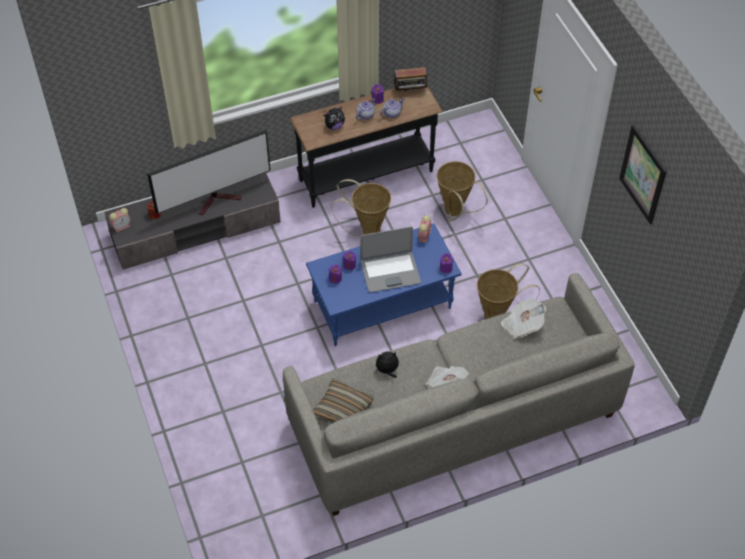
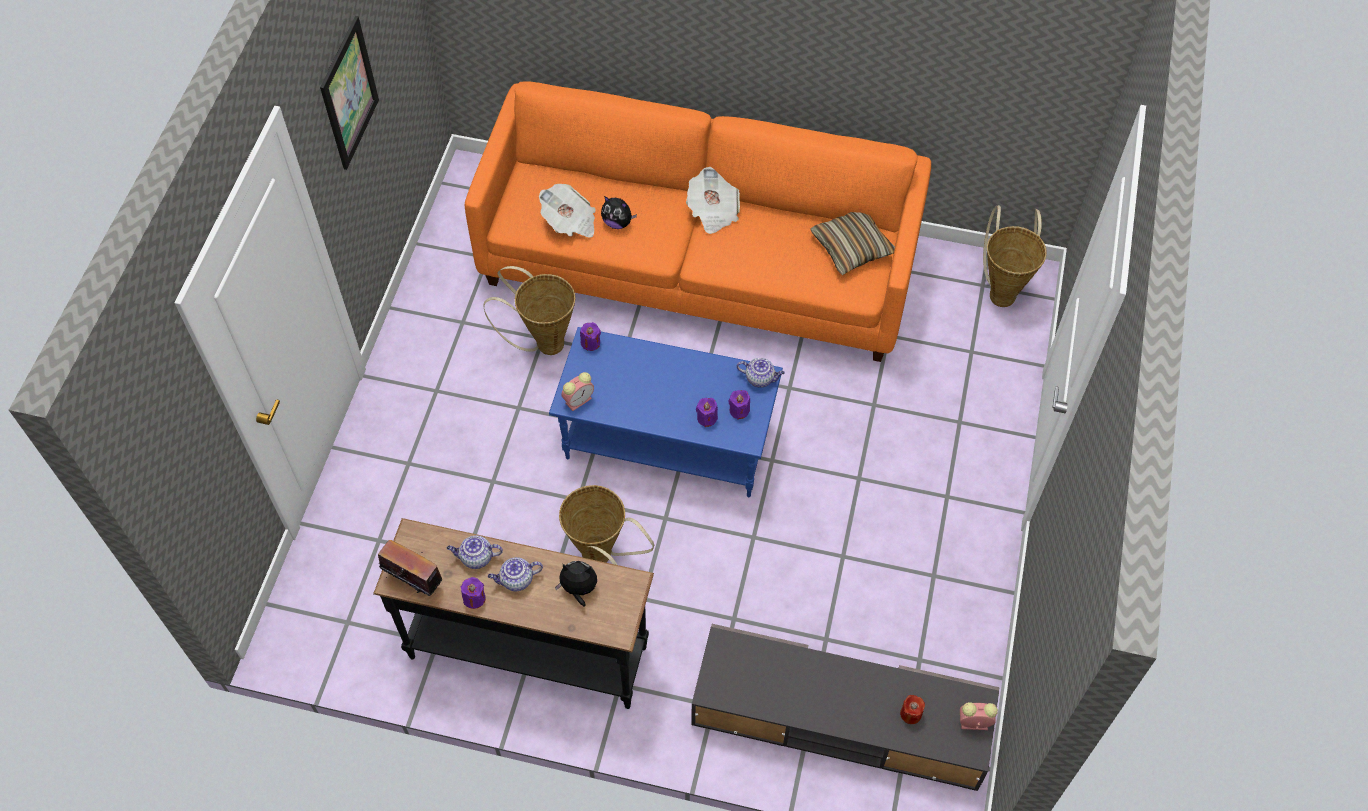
camera: 145 degrees left, 5 degrees up
television [147,129,270,215] -> none
grey sofa [283,273,635,516] -> orange sofa [465,81,931,362]
laptop [360,227,421,292] -> none
plush toy [376,351,399,378] -> plush toy moved to [601,196,637,229]
basket [437,161,488,221] -> basket moved to [983,205,1047,307]
none -> teapot [737,358,785,388]

